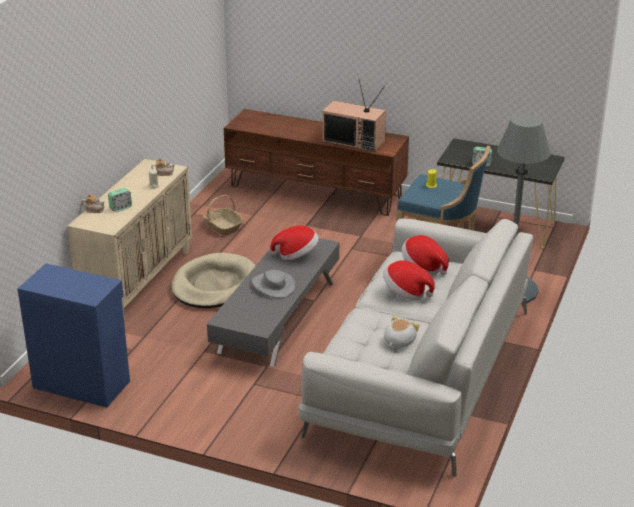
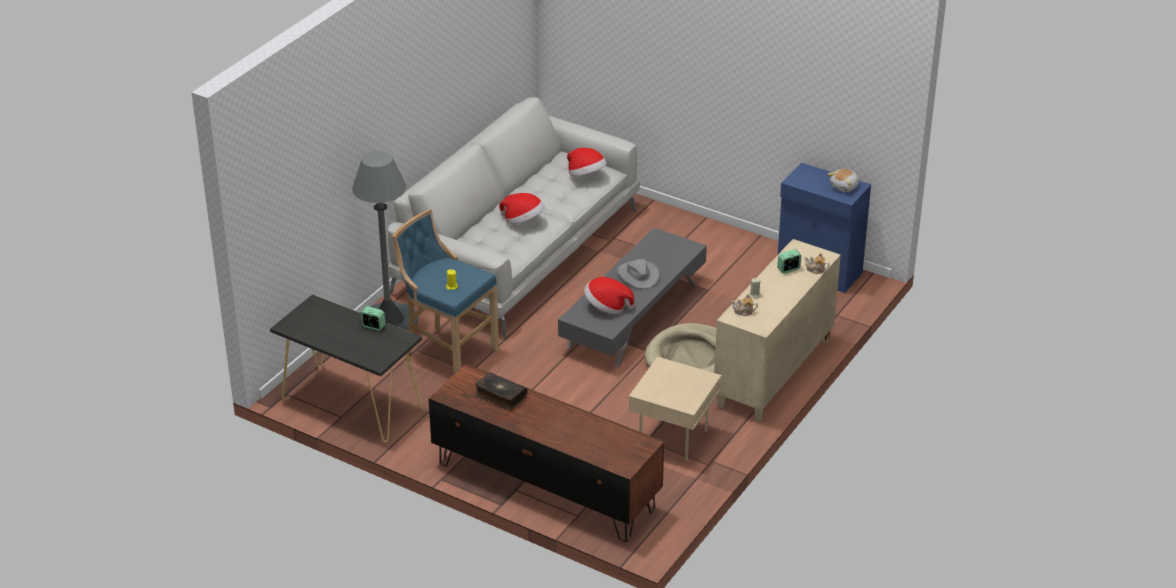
camera: 170 degrees left, 5 degrees up
basket [203,195,243,235] -> beige side table [629,357,722,461]
television [322,78,386,152] -> book [475,372,527,410]
plush toy [384,315,420,348] -> plush toy moved to [827,169,859,192]
hat [402,235,449,275] -> hat moved to [567,148,607,176]

